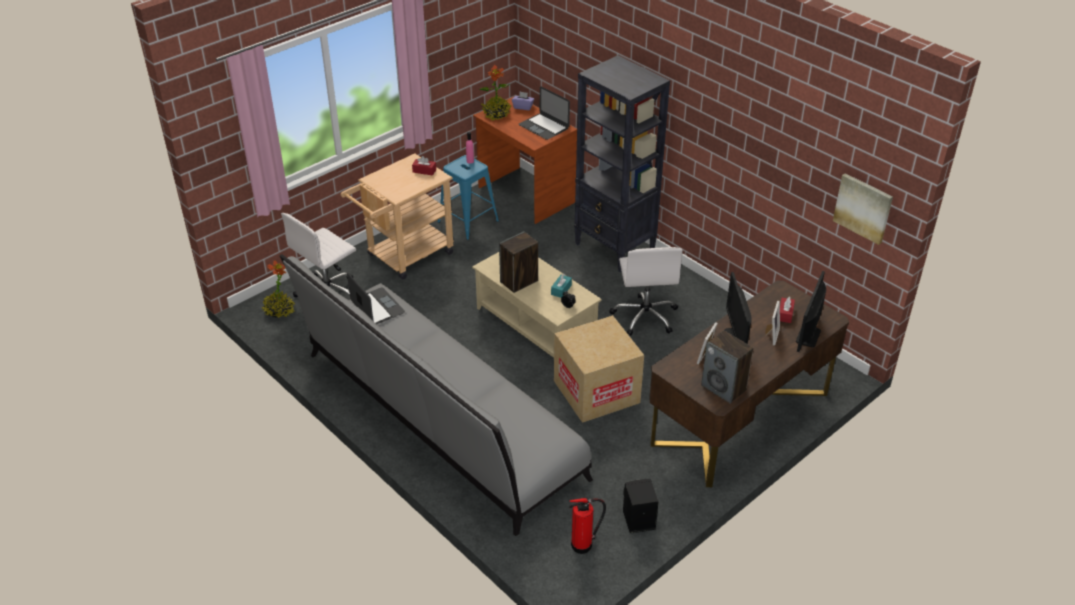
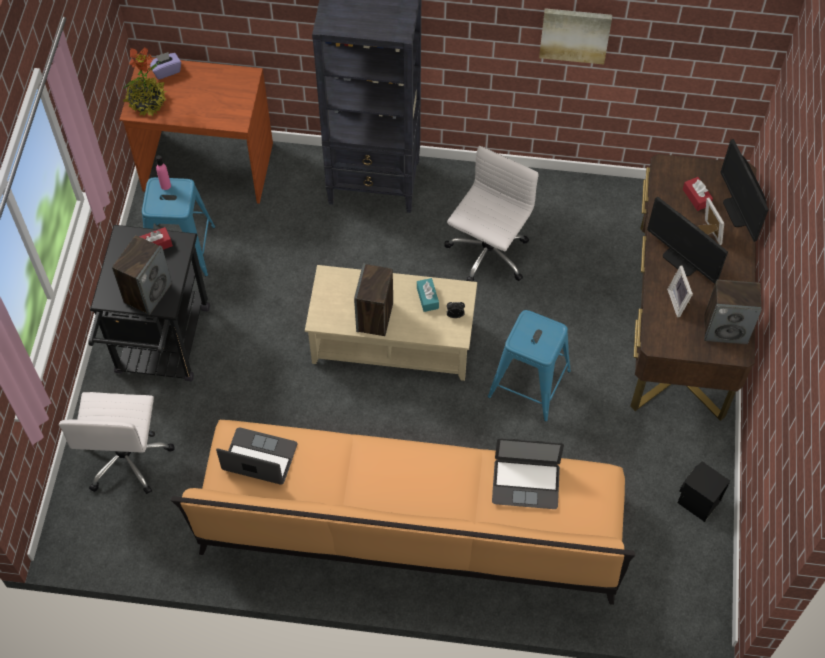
camera: 40 degrees left, 20 degrees up
potted plant [262,261,295,318] -> none
grey sofa [280,254,593,536] -> orange sofa [171,420,635,605]
beige cart [341,153,454,279] -> black cart [88,225,210,381]
laptop [519,86,570,140] -> laptop moved to [492,438,564,509]
cardboard box [554,315,644,423] -> blue stool [488,310,571,422]
fire extinguisher [569,498,606,554] -> none
white office chair [609,247,683,336] -> white office chair turned 105 degrees counterclockwise [444,146,539,282]
picture [833,173,893,245] -> picture moved to [539,8,612,64]
none -> speaker [112,235,172,315]

